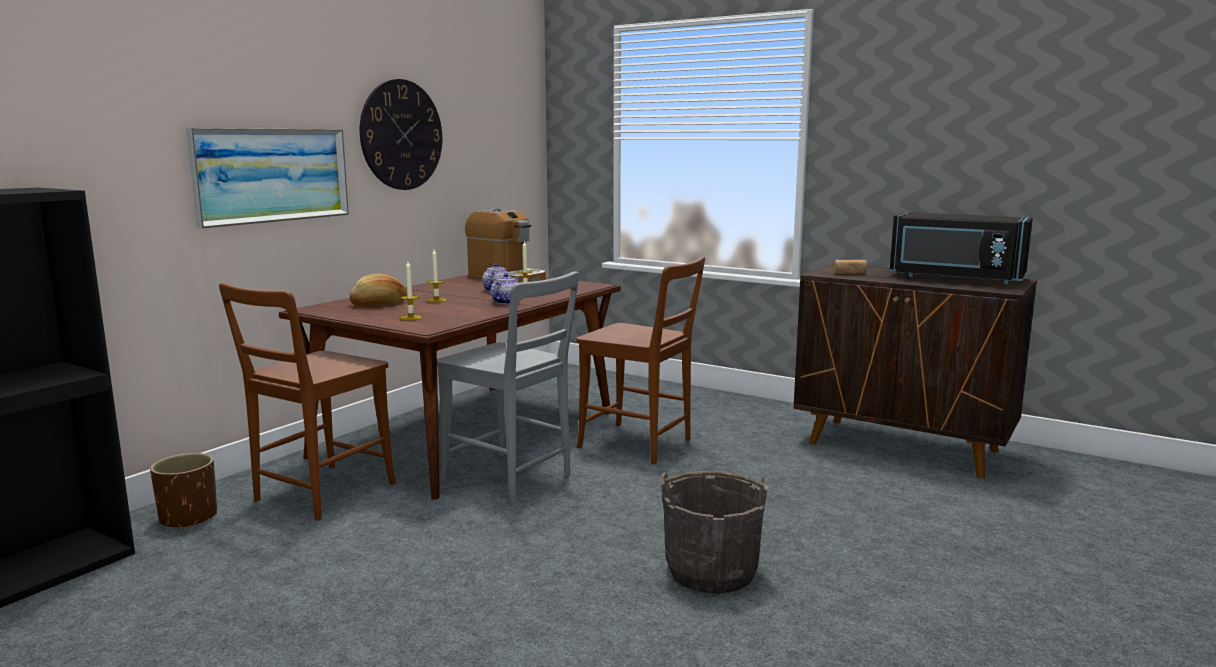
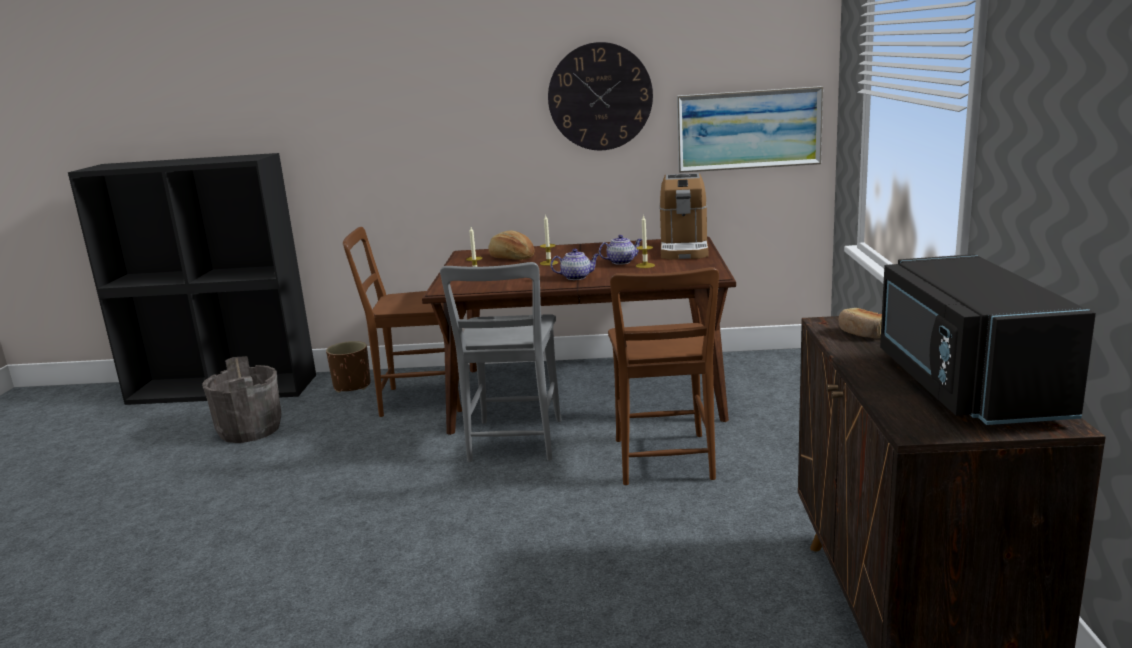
camera: 60 degrees right, 5 degrees up
picture [186,128,349,229] -> picture moved to [677,86,823,173]
grey bucket [659,471,769,593] -> grey bucket moved to [202,356,282,443]

